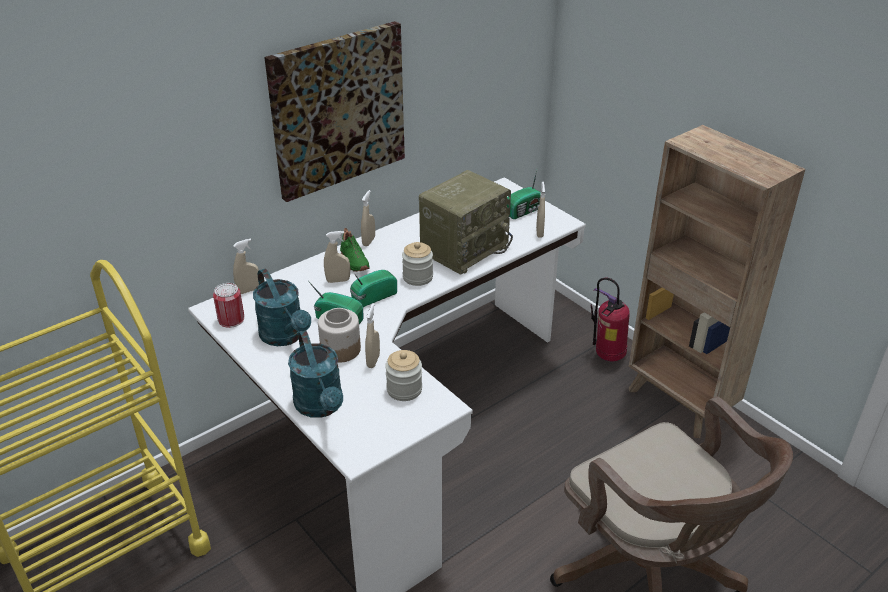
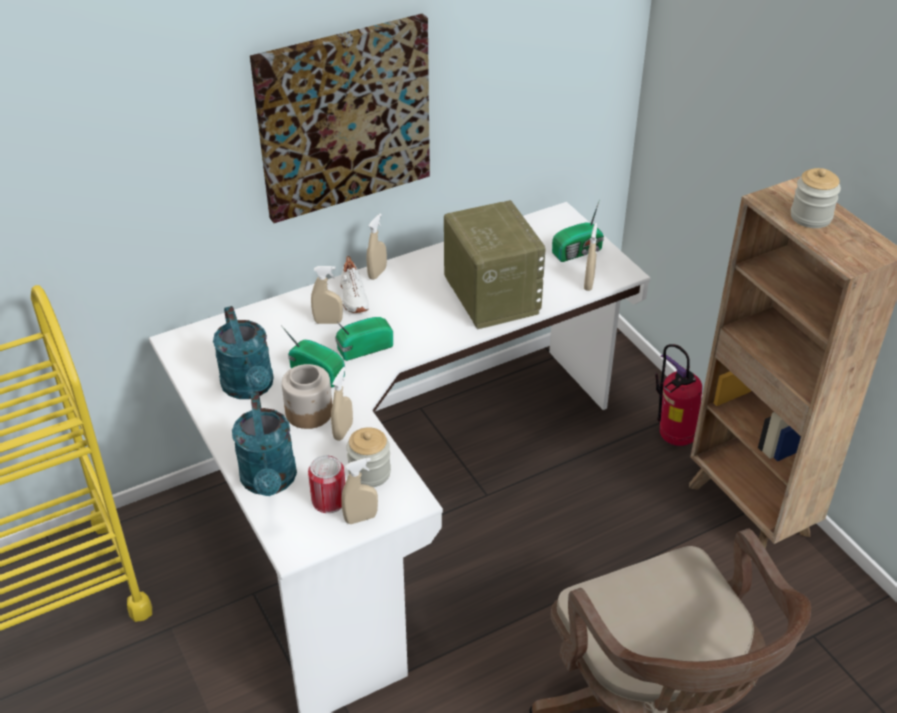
camera: 10 degrees right, 5 degrees up
can [213,283,244,328] -> can moved to [308,455,345,513]
beige spray bottle [233,239,259,294] -> beige spray bottle moved to [341,457,378,524]
green shoe [340,228,369,272] -> white shoe [340,256,369,313]
jar [402,242,433,286] -> jar moved to [791,168,841,228]
radio [419,170,513,275] -> radio turned 75 degrees counterclockwise [444,200,546,330]

